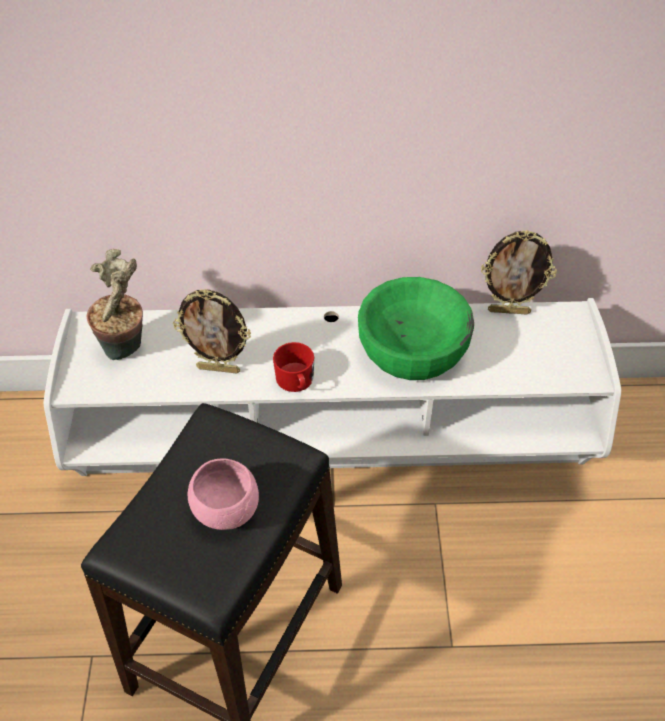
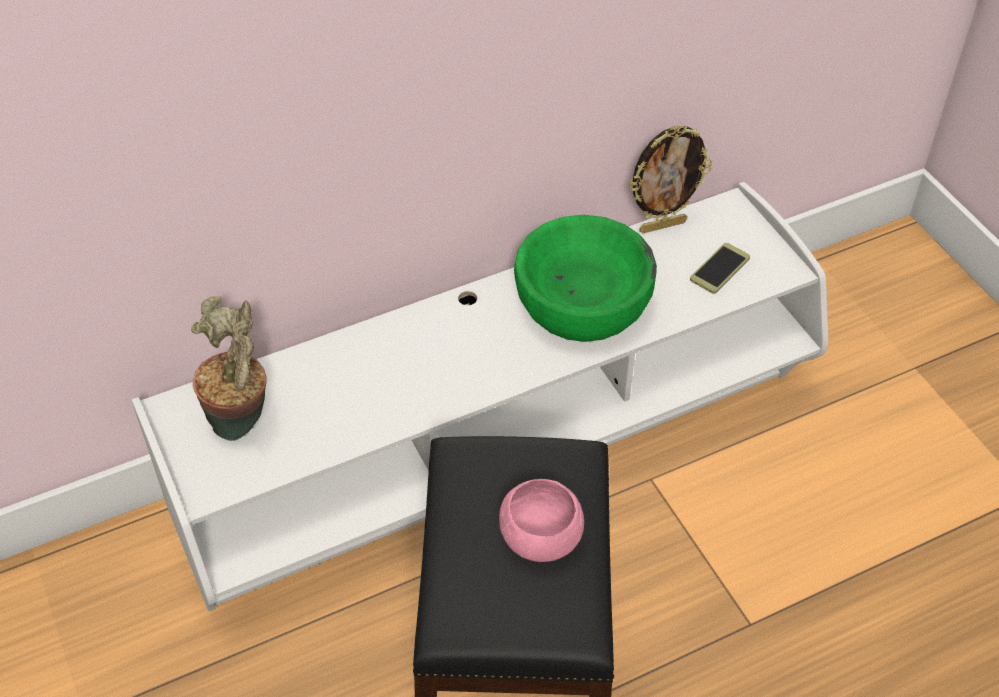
camera: 25 degrees left, 0 degrees up
picture frame [173,289,251,374] -> none
red mug [273,342,314,392] -> none
none -> phone [690,243,750,294]

